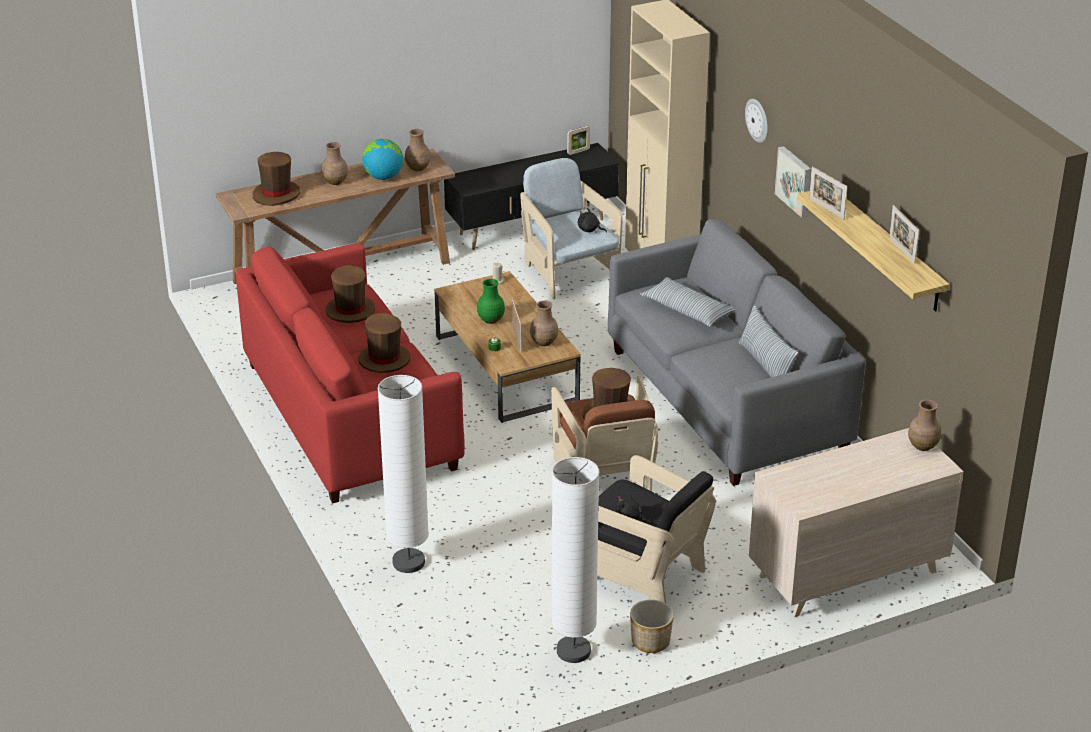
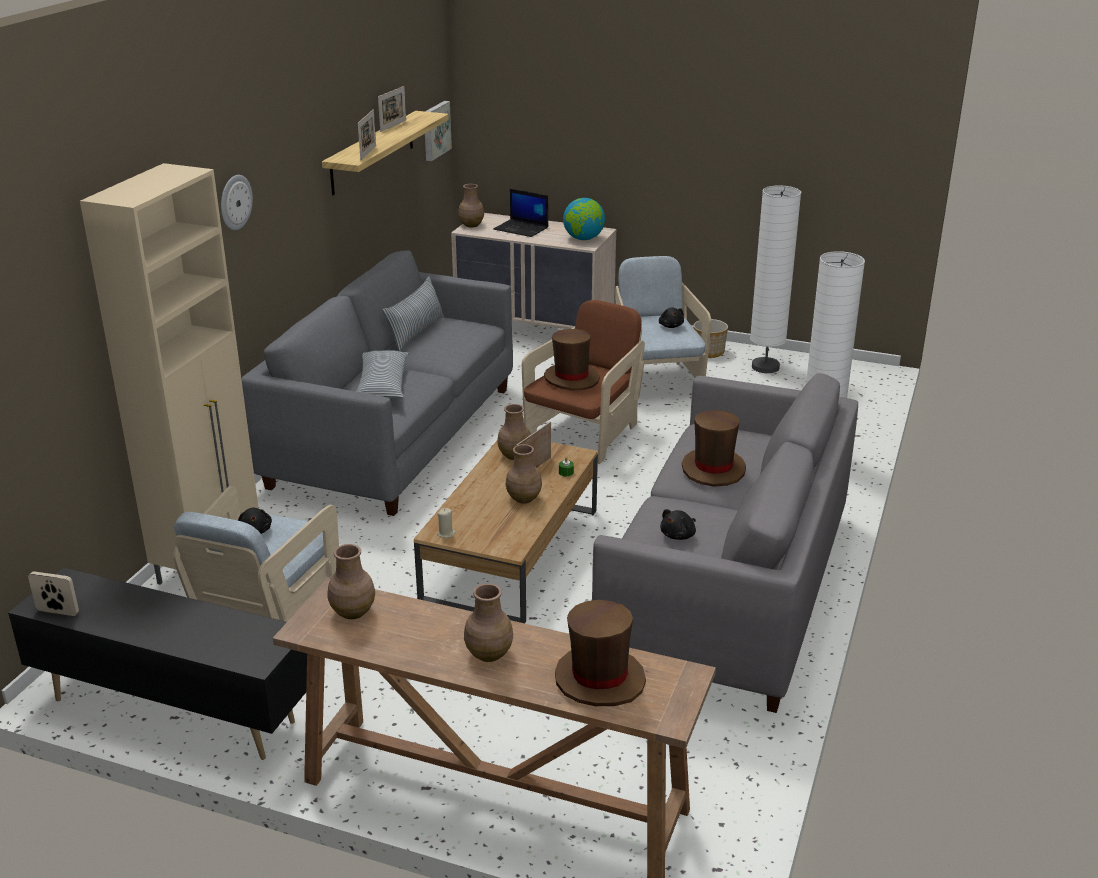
camera: 135 degrees left, 5 degrees down
red sofa [236,243,465,504] -> grey sofa [592,373,858,713]
brown hat [326,265,375,323] -> black plush toy [660,509,696,540]
globe [362,139,403,180] -> globe moved to [563,198,605,240]
green vase [477,279,505,324] -> brown vase [506,444,542,504]
black armchair [597,455,716,603] -> beige armchair [615,256,711,378]
picture [775,146,811,218] -> picture moved to [425,101,452,161]
none -> laptop [493,189,548,237]

